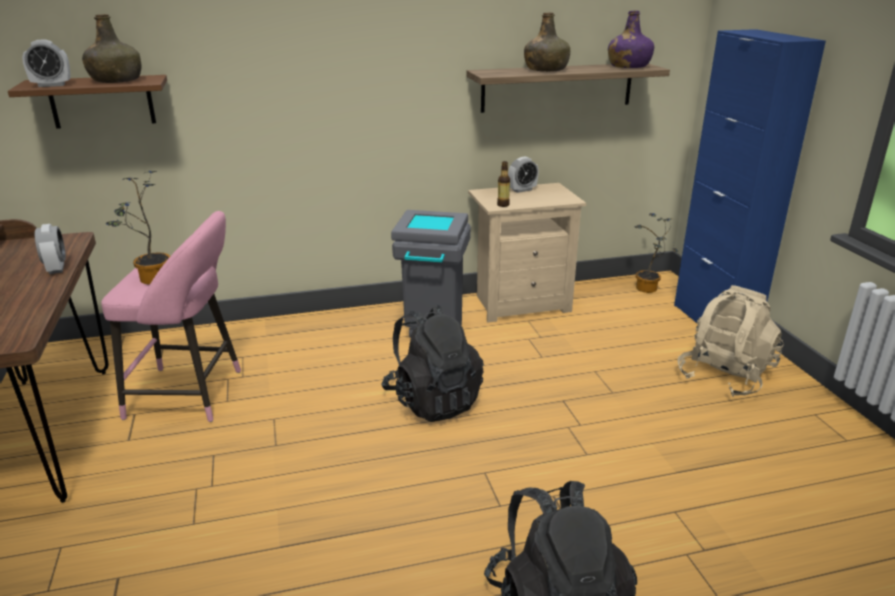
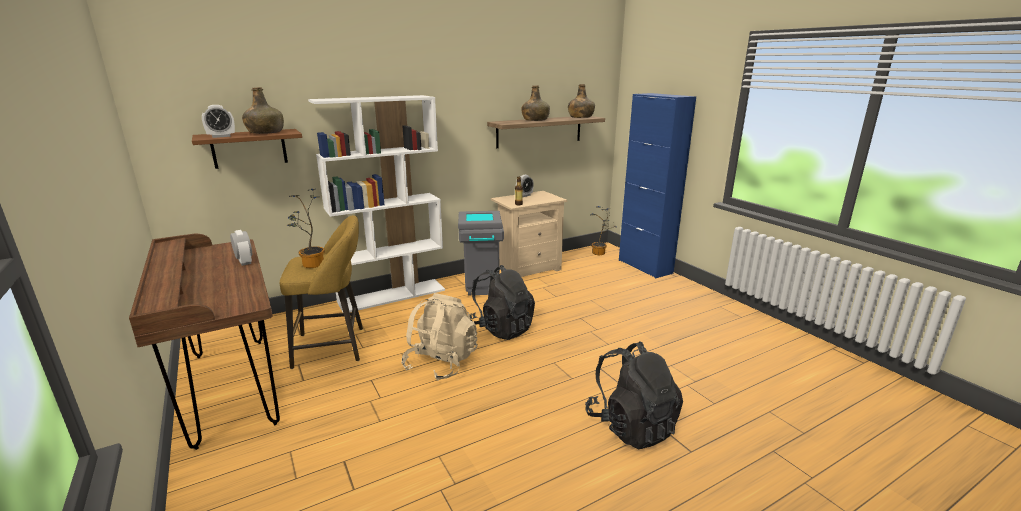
camera: 15 degrees left, 5 degrees down
pink stool [101,211,241,422] -> yellow stool [280,215,363,369]
purple bottle [608,10,654,68] -> green bottle [568,84,595,118]
beige backpack [677,285,784,397] -> beige backpack moved to [401,293,478,381]
none -> white bookcase [308,95,445,312]

